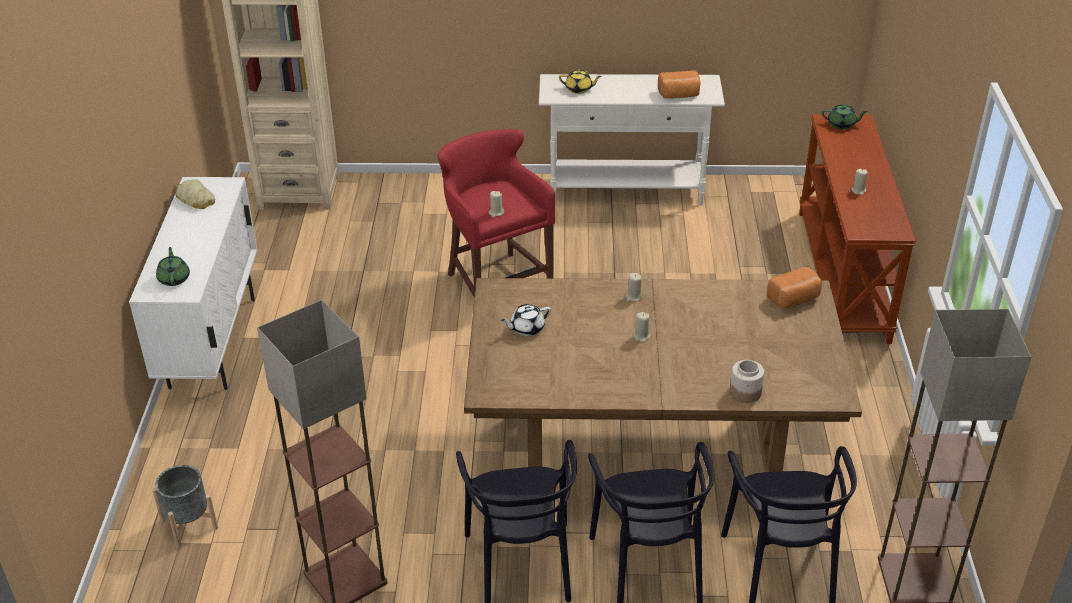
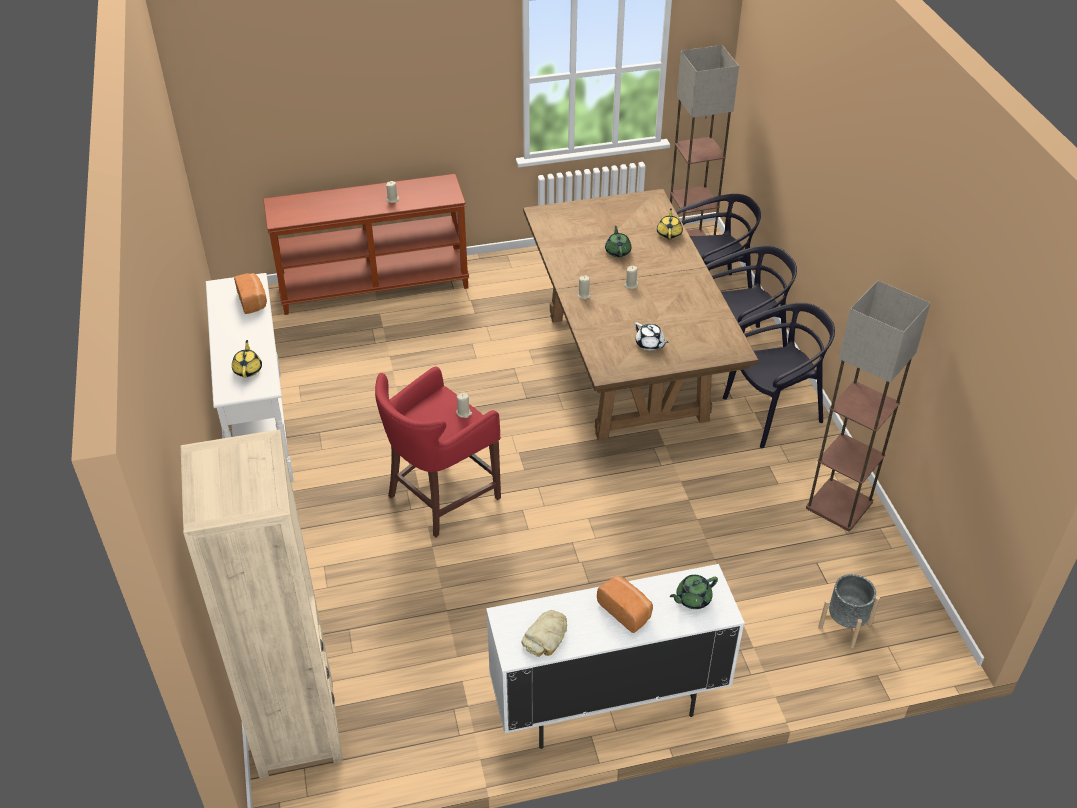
camera: 105 degrees left, 5 degrees up
jar [730,360,764,403] -> yellow teapot [657,208,683,239]
bread [767,267,822,309] -> bread moved to [597,576,653,633]
green teapot [822,105,868,129] -> green teapot moved to [605,226,632,257]

